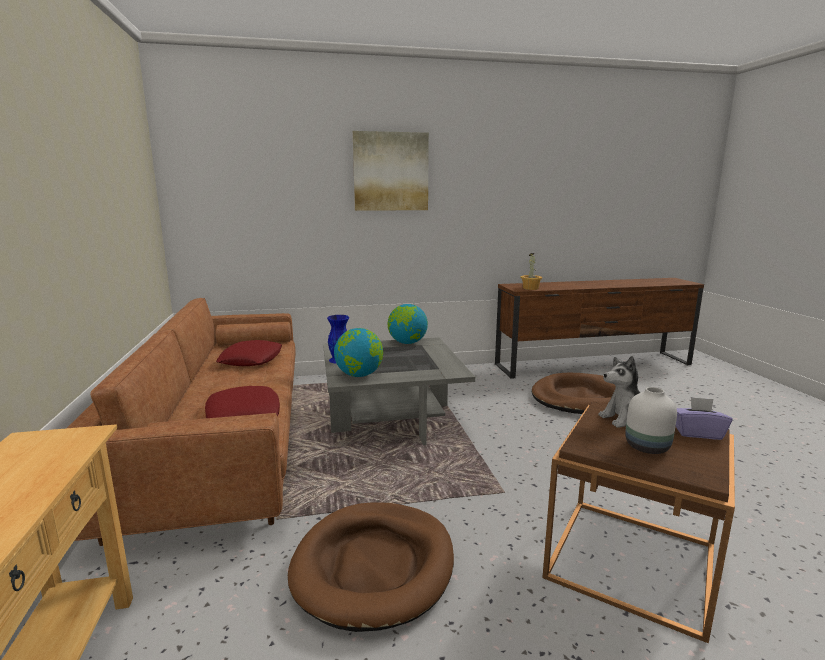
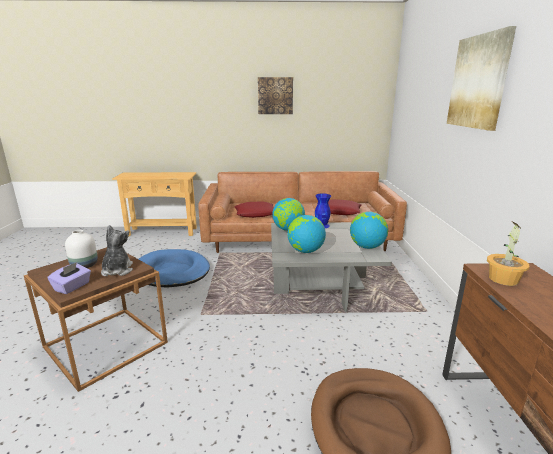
camera: 100 degrees right, 5 degrees up
brown dog bed [288,502,454,632] -> blue dog bed [139,249,210,288]
none -> picture [258,77,293,114]
none -> globe [287,215,326,253]

